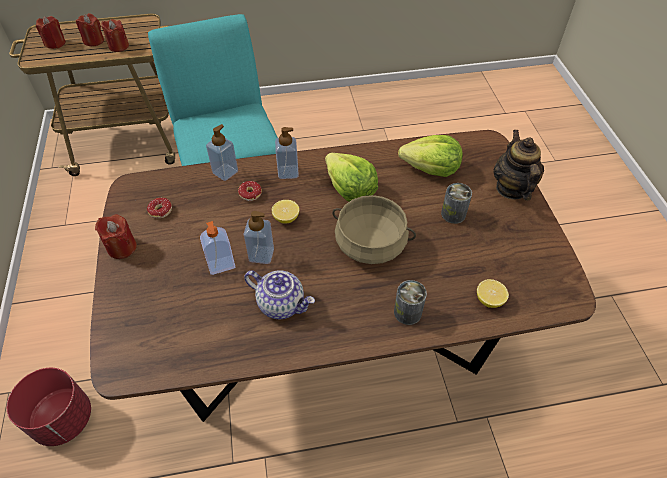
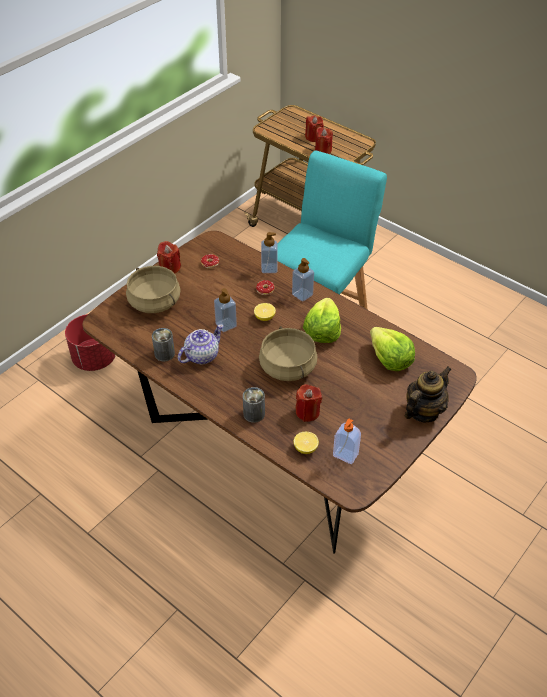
camera: 50 degrees right, 5 degrees down
red candle [36,16,66,49] -> red candle moved to [296,384,322,422]
soap dispenser [200,221,235,275] -> soap dispenser moved to [333,418,361,464]
teapot [244,270,315,319] -> teapot turned 120 degrees counterclockwise [178,324,223,364]
can [441,183,472,224] -> can moved to [152,328,175,361]
none -> beige cooking pot [126,266,181,313]

